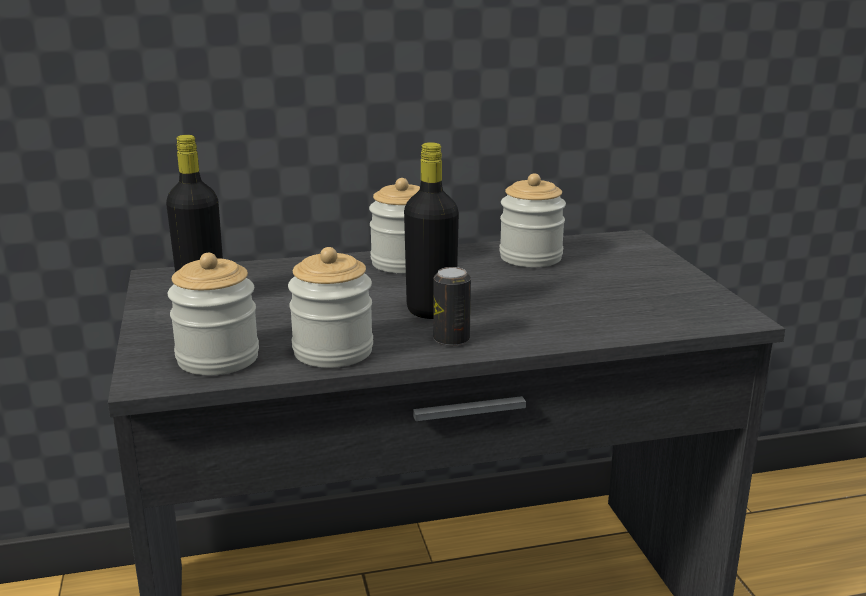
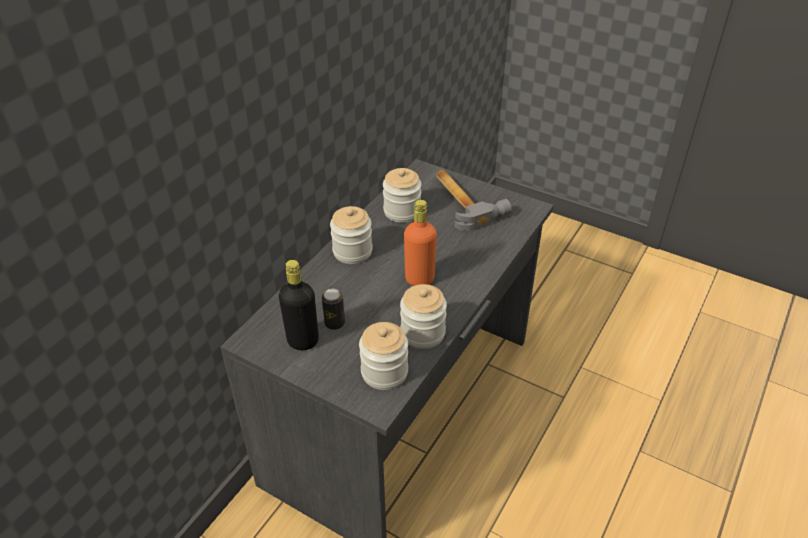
camera: 45 degrees left, 20 degrees up
black bottle [404,142,459,319] -> orange bottle [404,200,437,286]
can [433,267,471,346] -> can moved to [322,289,345,330]
none -> hammer [436,170,512,231]

